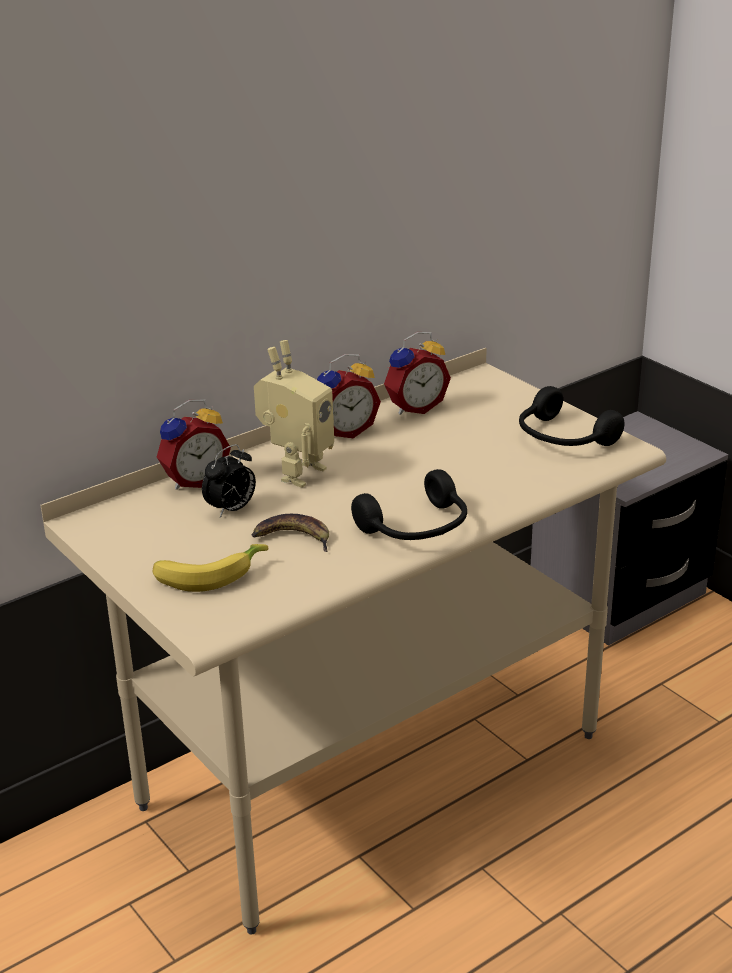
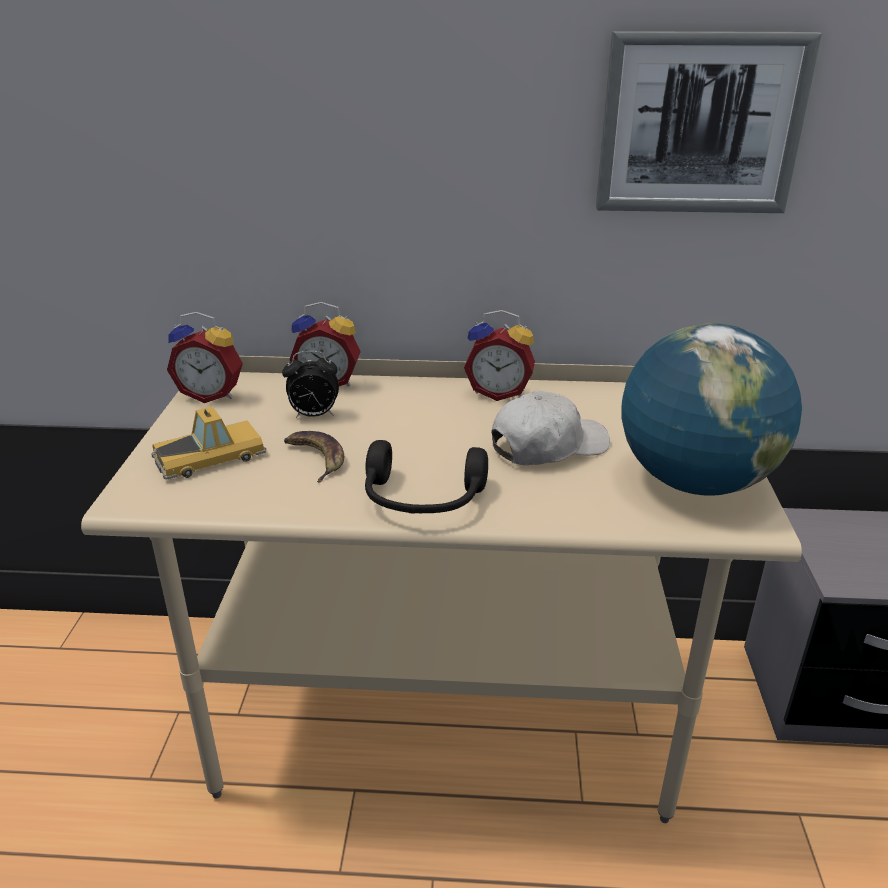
camera: 40 degrees right, 0 degrees up
banana [153,544,268,592] -> toy car [151,406,266,480]
toy robot [254,340,334,488] -> none
alarm clock [384,332,451,415] -> alarm clock moved to [167,312,243,403]
black headphones [519,386,624,446] -> globe [621,323,802,496]
none -> white cap [491,390,610,465]
none -> picture [596,31,822,213]

